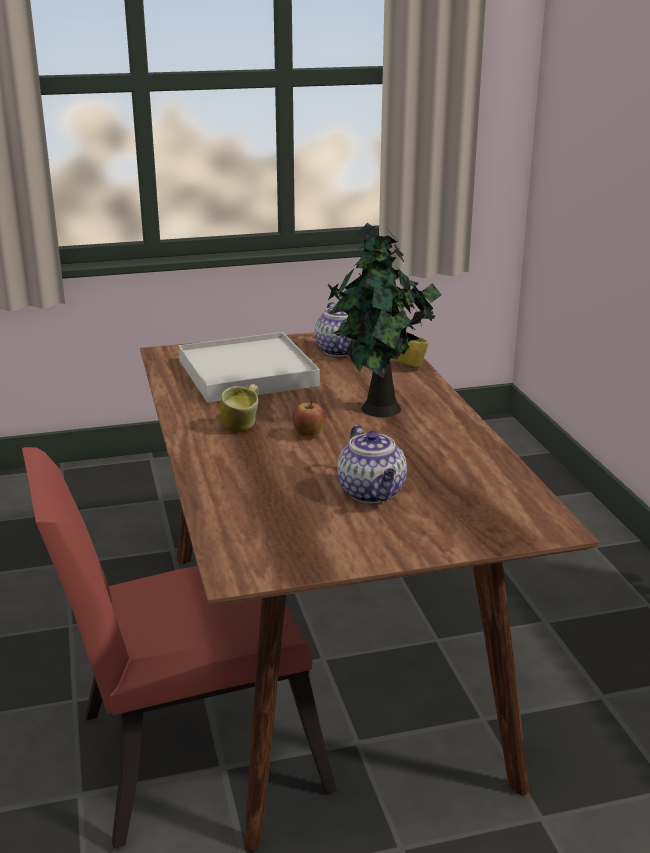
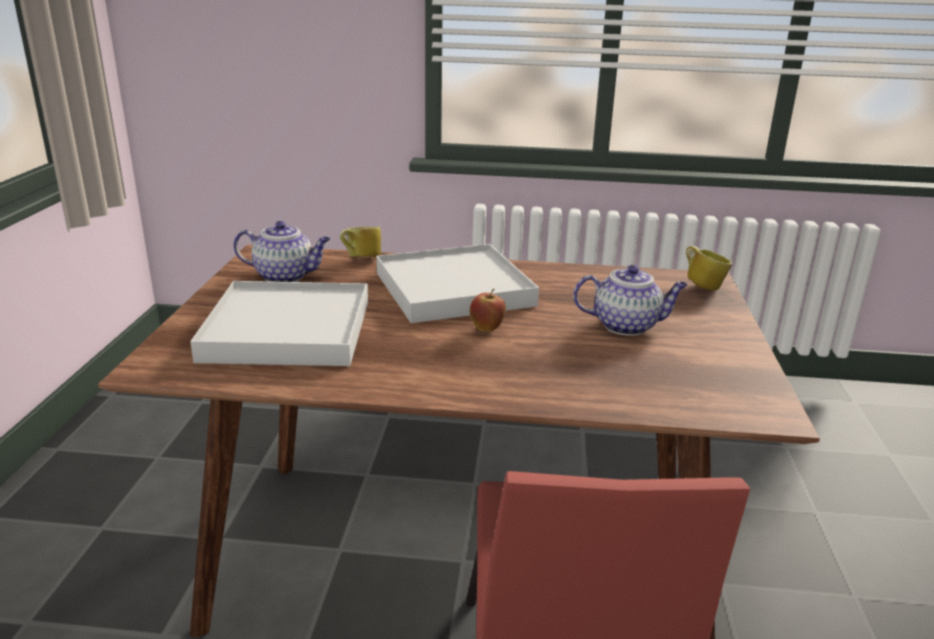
camera: 70 degrees left, 0 degrees up
mug [220,384,259,432] -> mug moved to [686,246,732,291]
potted plant [328,223,442,417] -> white tray [376,244,539,323]

